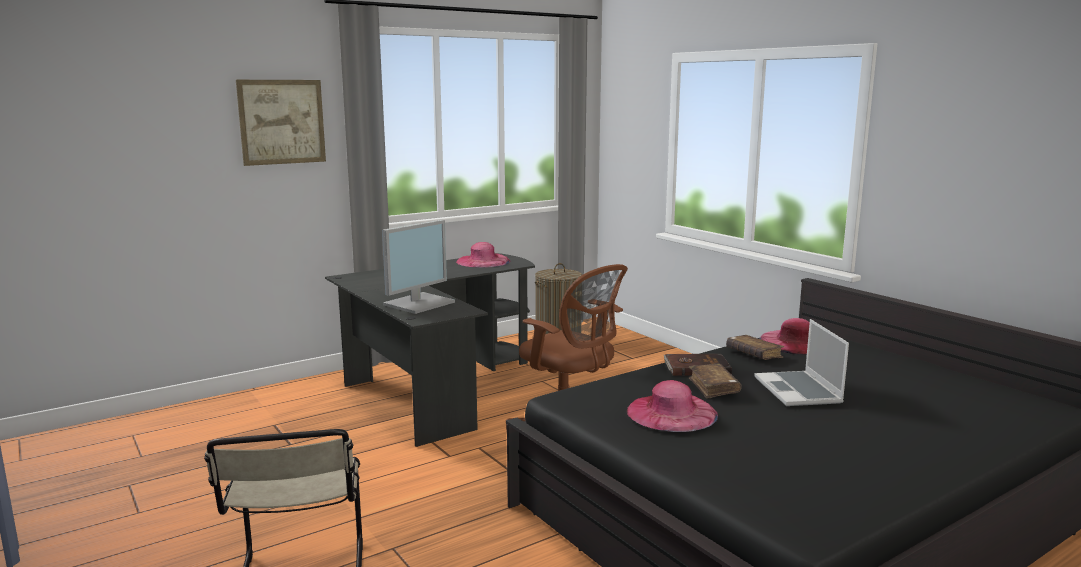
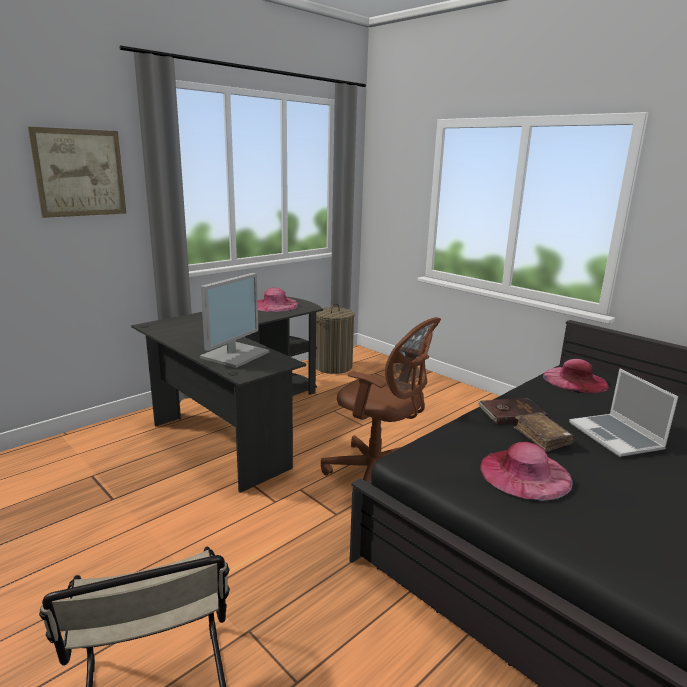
camera: 10 degrees left, 5 degrees up
brown book [726,335,784,360] -> none

